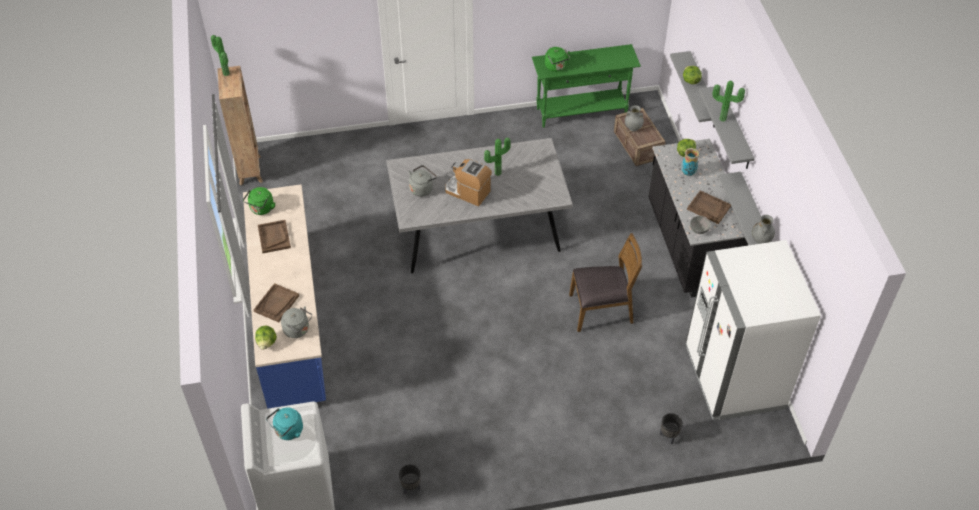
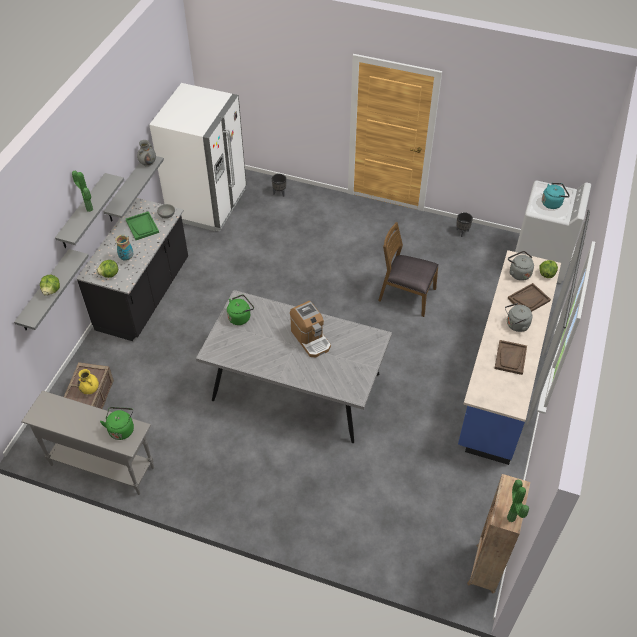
camera: 150 degrees left, 0 degrees up
green kettle [243,187,275,215] -> green kettle moved to [227,295,254,325]
grey kettle [409,165,437,197] -> grey kettle moved to [505,303,532,332]
potted plant [484,138,511,176] -> none
green console table [532,44,641,128] -> grey console table [21,391,154,495]
brown chair [569,233,642,332] -> brown chair moved to [378,222,439,317]
grey vase [625,105,644,131] -> yellow vase [77,369,99,394]
brown tray [687,190,731,224] -> green tray [126,211,159,240]

